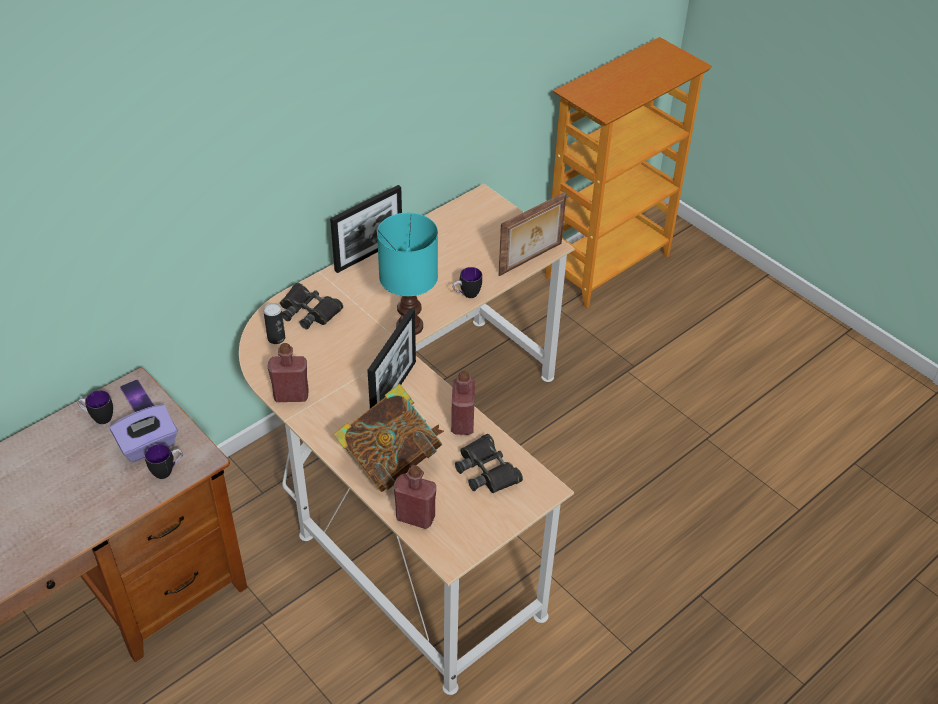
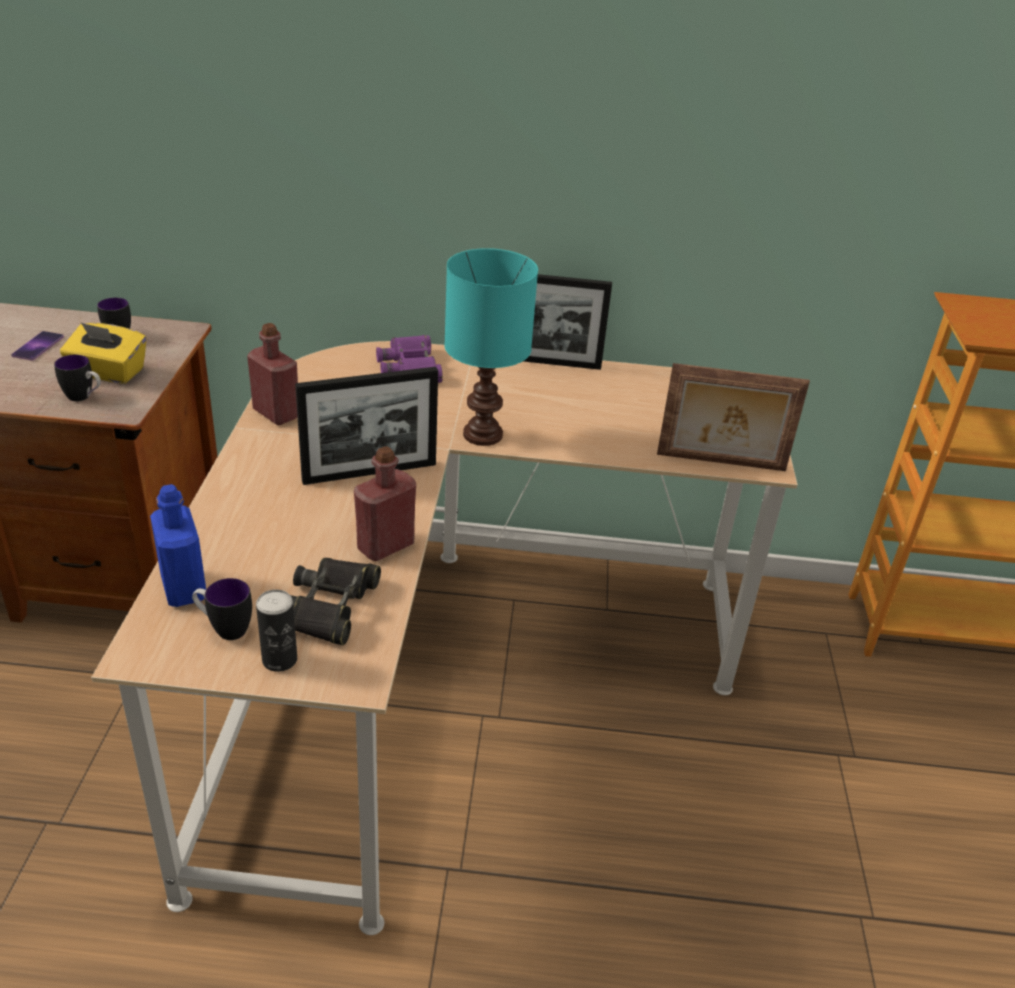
camera: 45 degrees right, 10 degrees down
purple tissue box [110,404,178,462] -> yellow tissue box [60,323,146,384]
phone [120,379,154,412] -> phone moved to [11,331,64,361]
can [263,303,285,344] -> can moved to [256,589,297,672]
black binoculars [280,283,343,329] -> purple binoculars [376,335,443,383]
book [333,384,444,492] -> none
red bottle [394,465,436,529] -> blue bottle [150,484,206,607]
mug [453,267,482,298] -> mug moved to [192,578,252,640]

